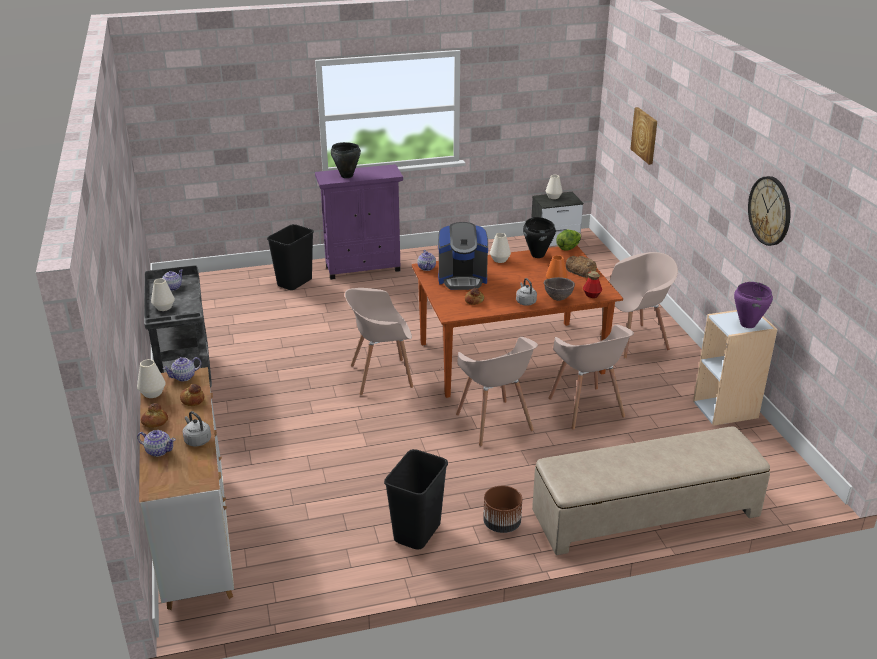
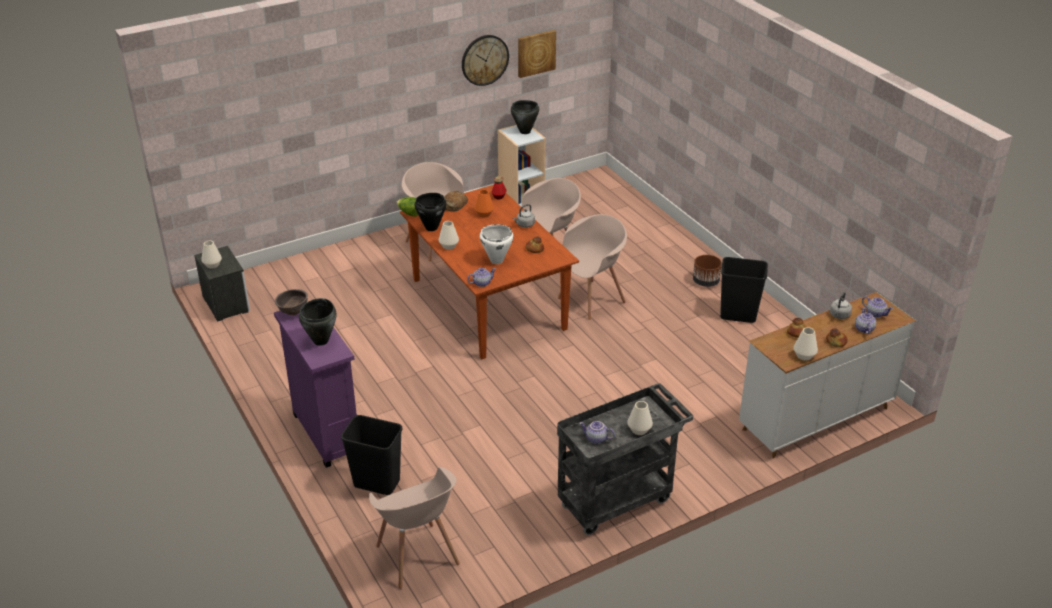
camera: 105 degrees left, 5 degrees up
teapot [163,357,201,381] -> teapot moved to [862,296,893,318]
beige chair [345,288,413,396] -> beige chair moved to [369,467,460,589]
coffee machine [438,222,488,290] -> white cooking pot [480,224,513,264]
beige bench [532,426,770,555] -> none
brown bowl [544,277,575,301] -> brown bowl moved to [275,289,308,315]
picture [630,107,657,165] -> picture moved to [518,30,556,78]
purple cooking pot [734,282,773,328] -> black cooking pot [511,100,539,134]

